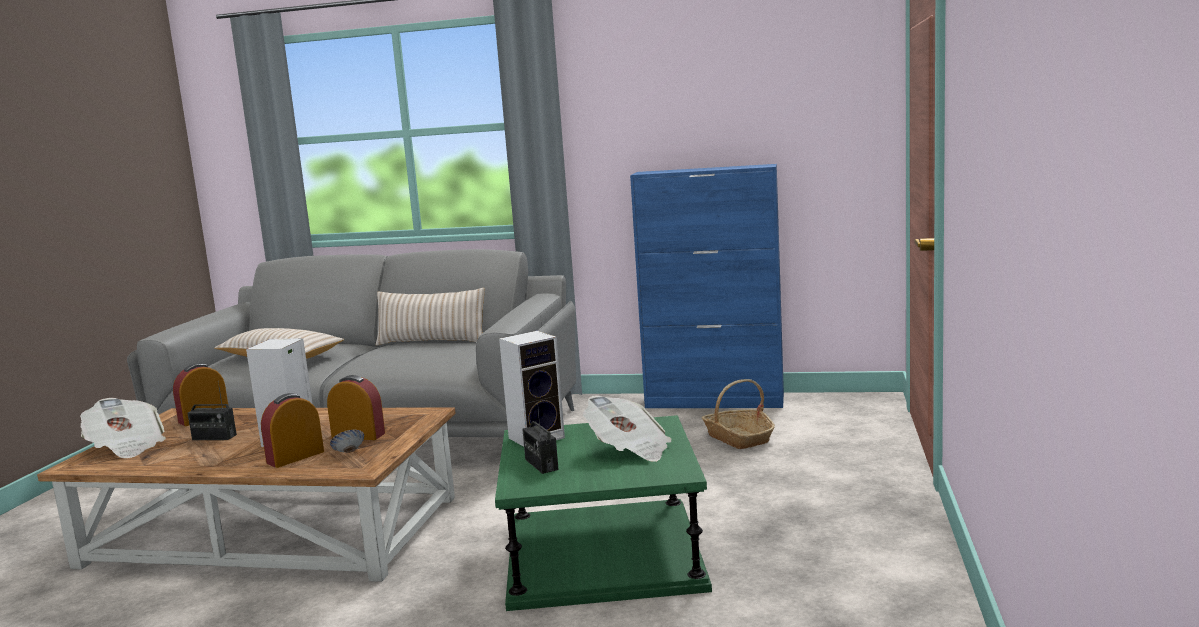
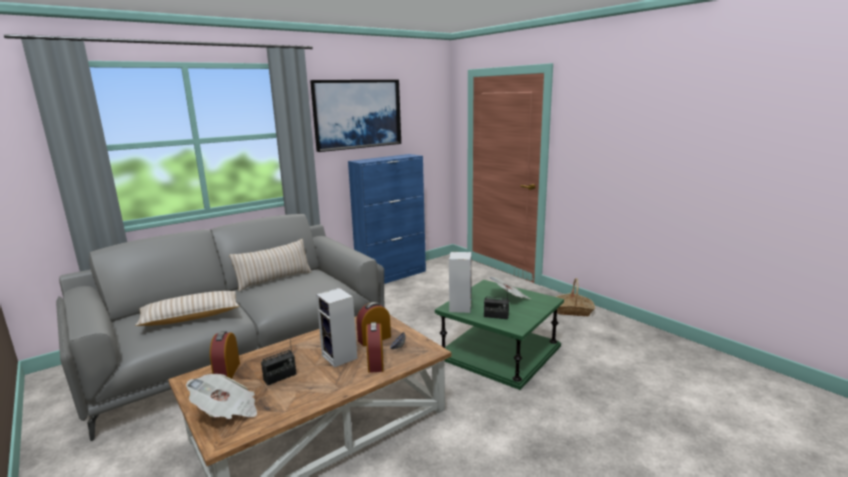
camera: 50 degrees left, 5 degrees up
basket [702,379,775,449] -> basket moved to [556,278,595,316]
none -> picture [310,80,401,152]

